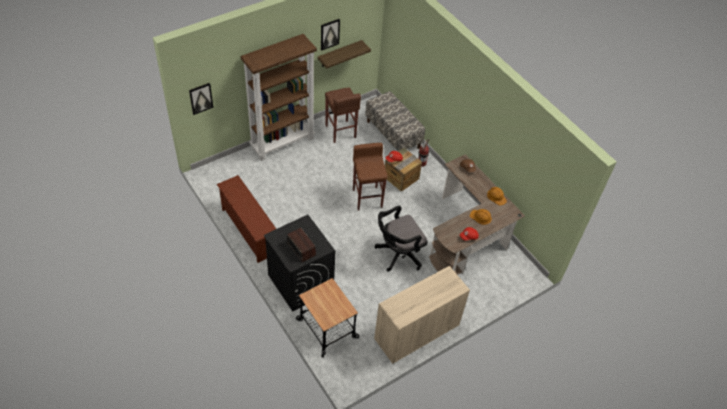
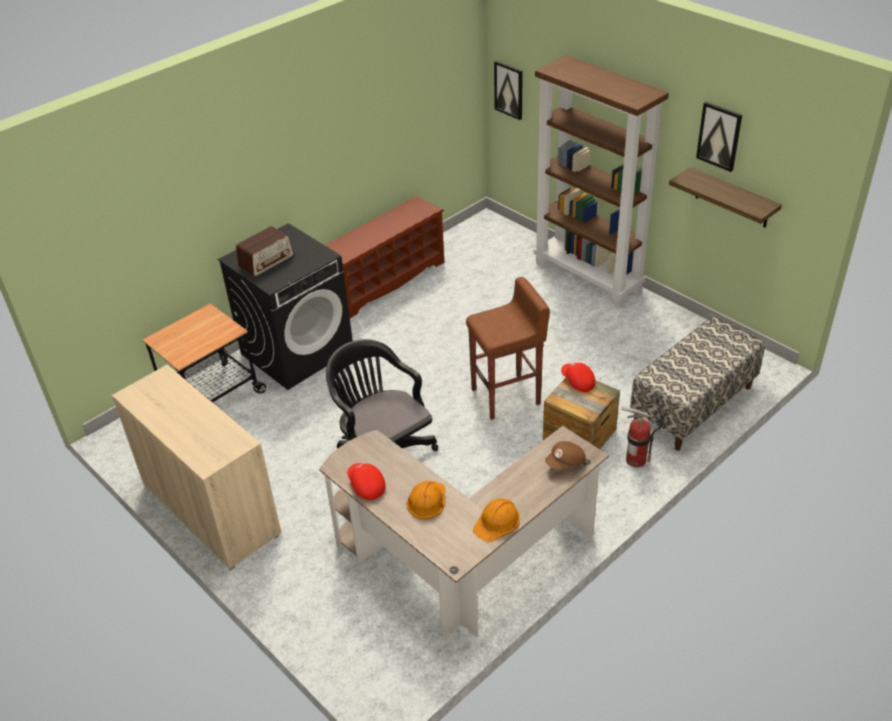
camera: 85 degrees right, 10 degrees down
brown stool [325,88,361,143] -> none

